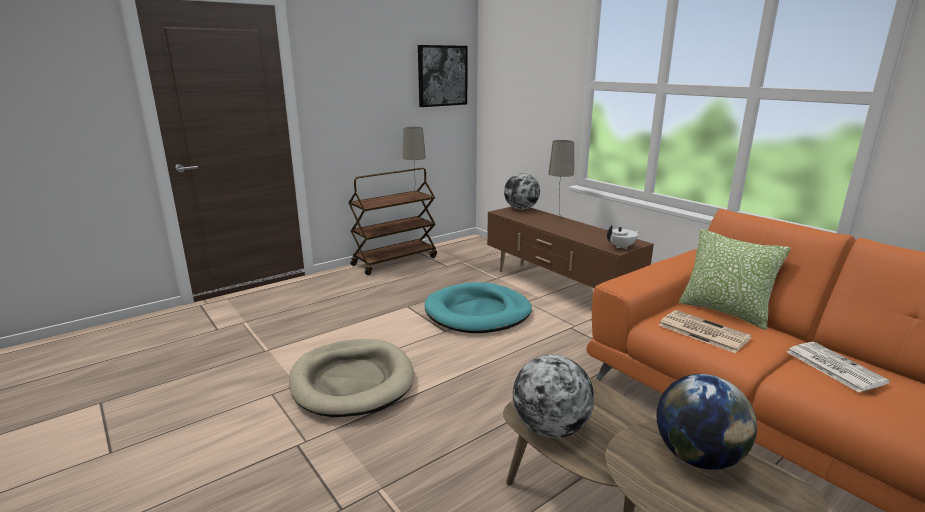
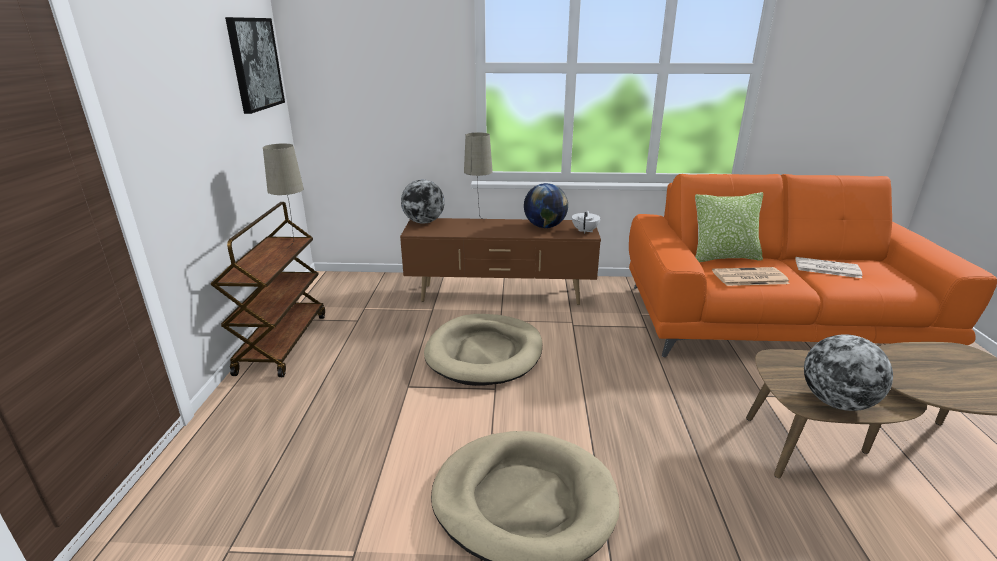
camera: 50 degrees left, 5 degrees up
turquoise dog bed [425,282,532,333] -> beige dog bed [424,314,542,386]
globe [657,374,757,470] -> globe moved to [524,183,568,228]

